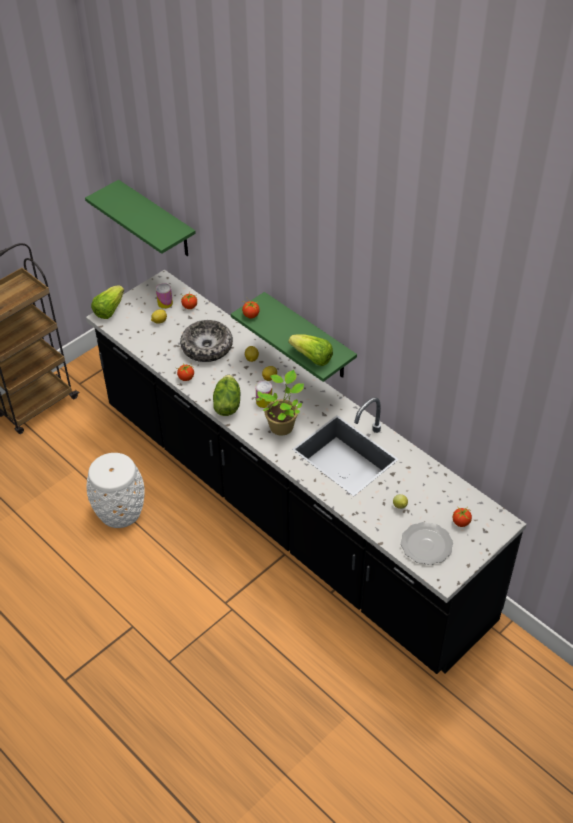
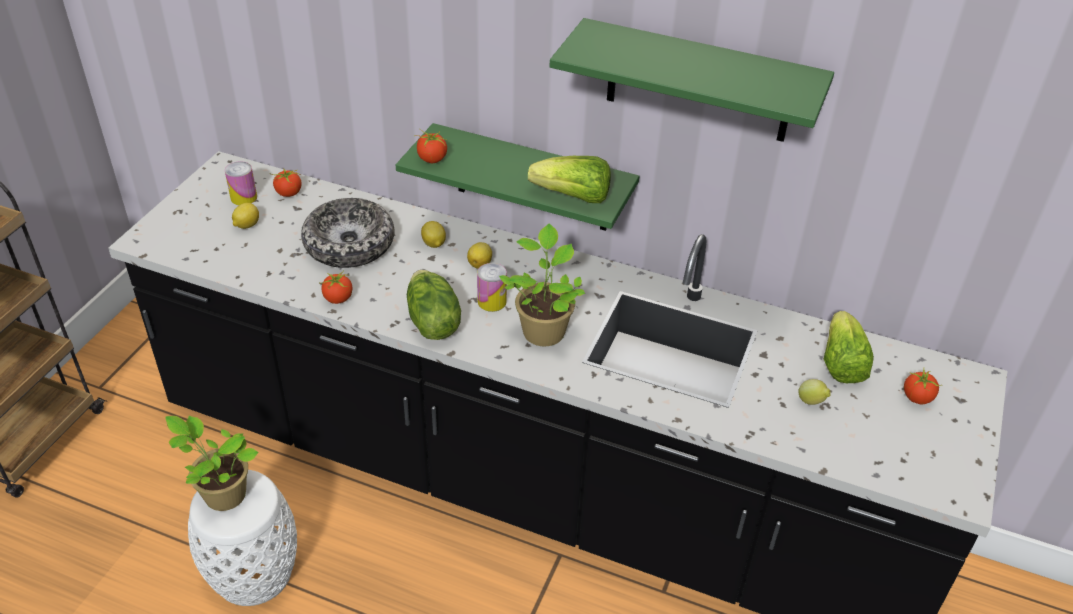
camera: 25 degrees left, 5 degrees down
green shelf [85,180,196,256] -> green shelf moved to [549,18,834,142]
lettuce [91,285,124,319] -> lettuce moved to [824,311,874,383]
plate [401,522,453,565] -> none
none -> potted plant [165,416,259,511]

